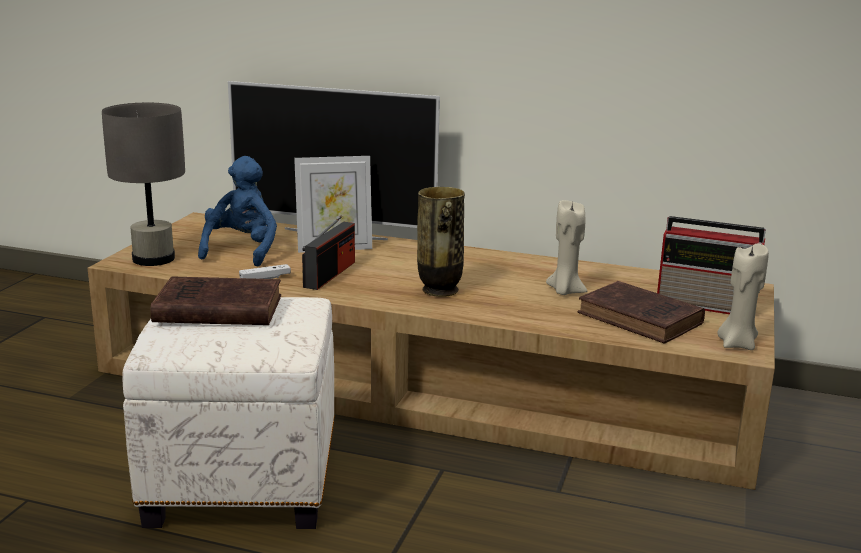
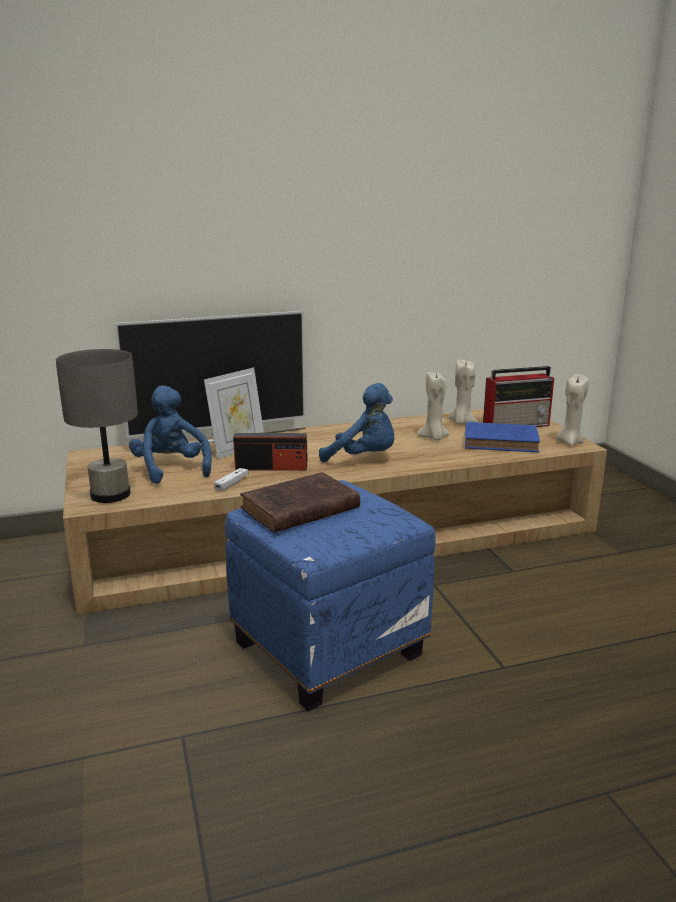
camera: 35 degrees left, 0 degrees up
white ottoman [122,297,335,529] -> blue ottoman [225,480,436,711]
radio [302,216,355,290] -> radio turned 105 degrees clockwise [233,427,307,471]
vase [417,187,465,297] -> blue plush toy [319,383,394,462]
brown book [578,281,705,344] -> blue book [465,422,540,453]
none -> beige candle [448,360,477,425]

